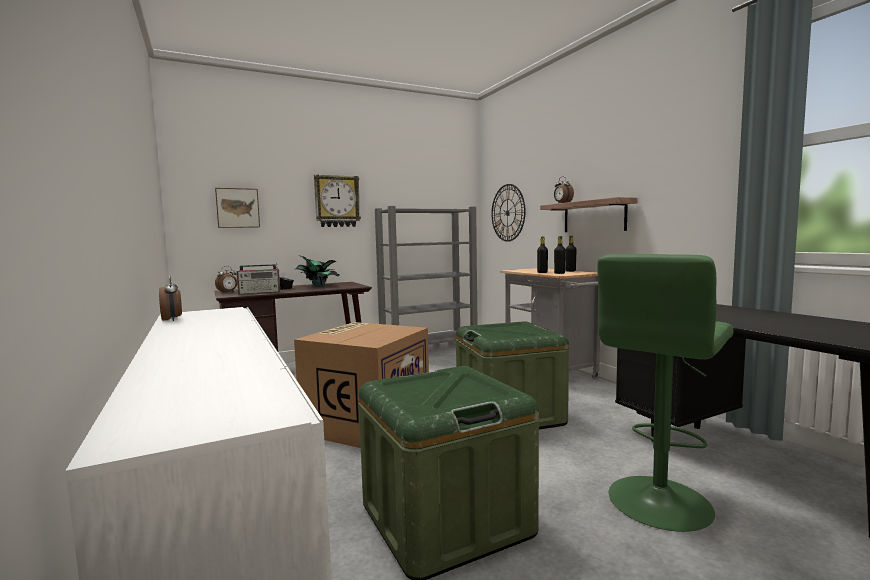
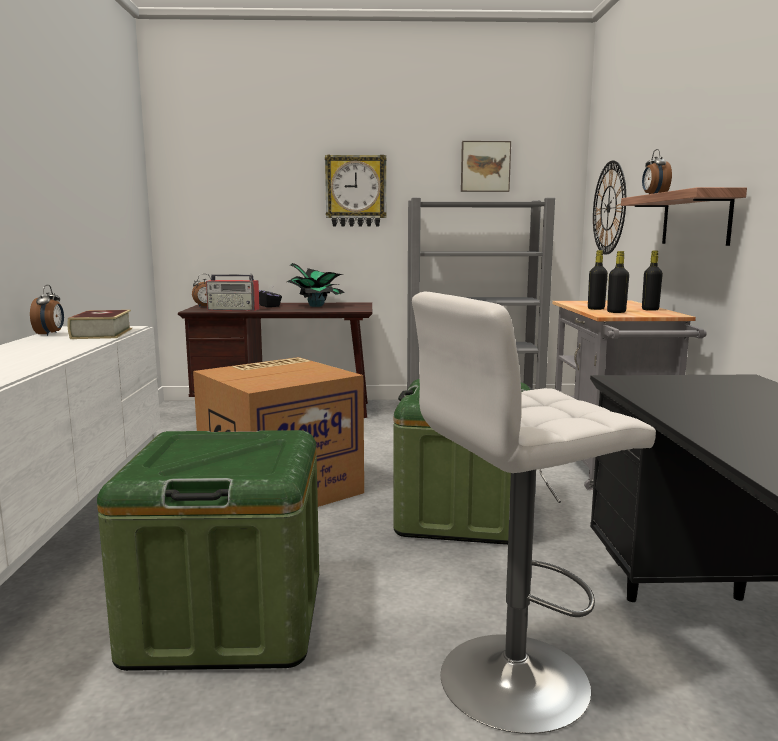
camera: 25 degrees right, 5 degrees up
picture [215,188,260,228] -> picture moved to [461,141,511,192]
green stool [597,254,733,532] -> white stool [412,292,656,734]
none -> book [67,310,132,339]

